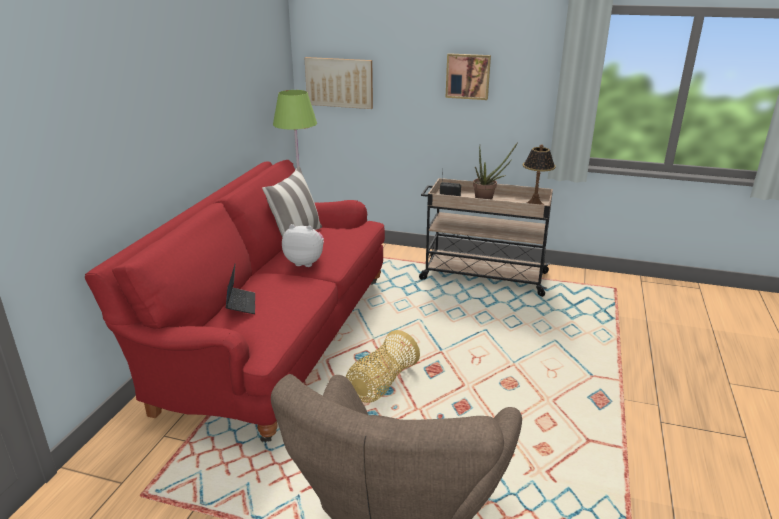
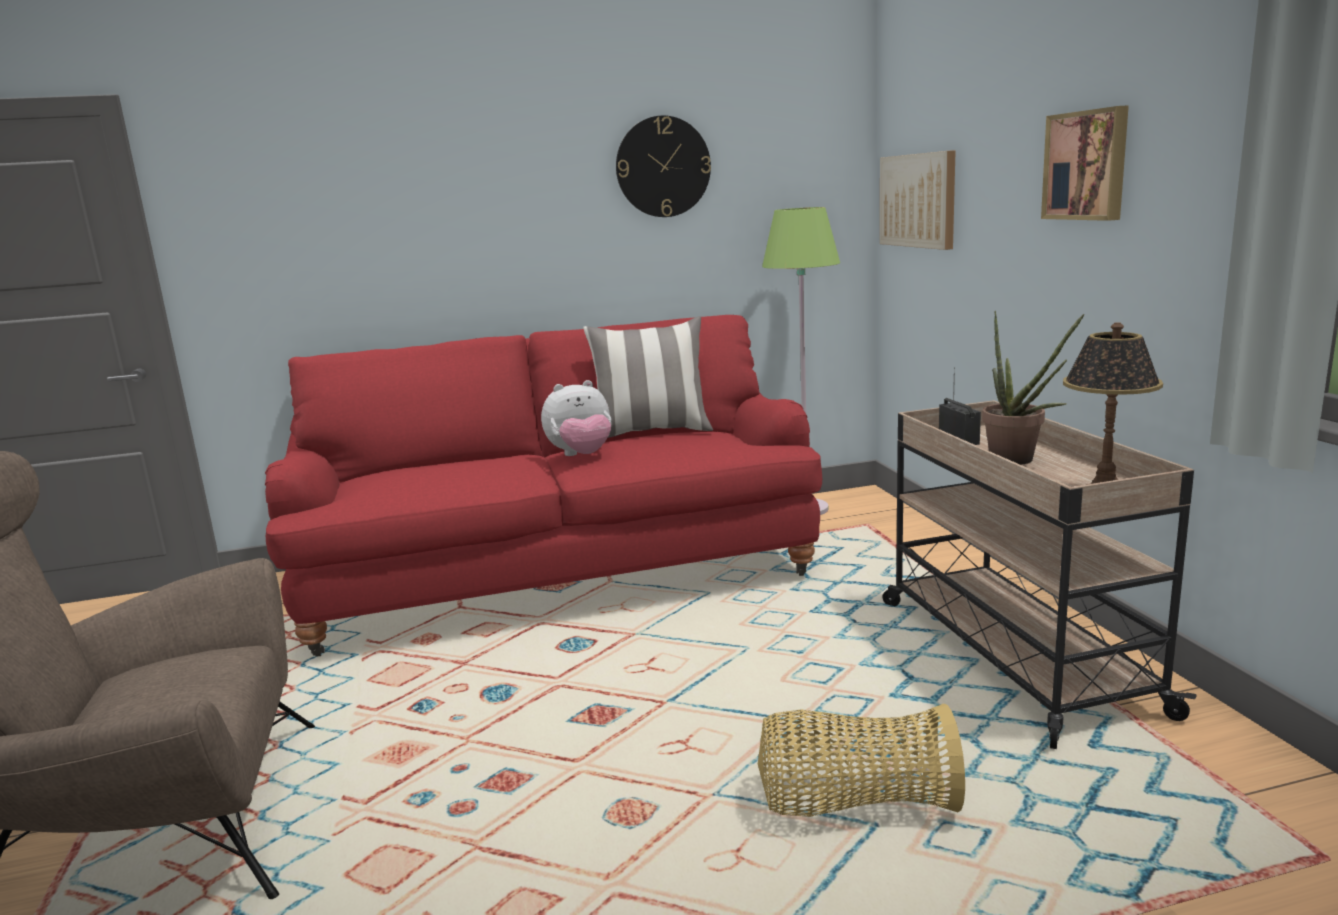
camera: 60 degrees right, 10 degrees down
laptop [226,264,255,314] -> none
plush toy [282,224,324,267] -> plush toy turned 90 degrees clockwise [541,380,611,456]
basket [346,330,420,403] -> basket moved to [758,704,965,817]
none -> wall clock [616,115,711,217]

